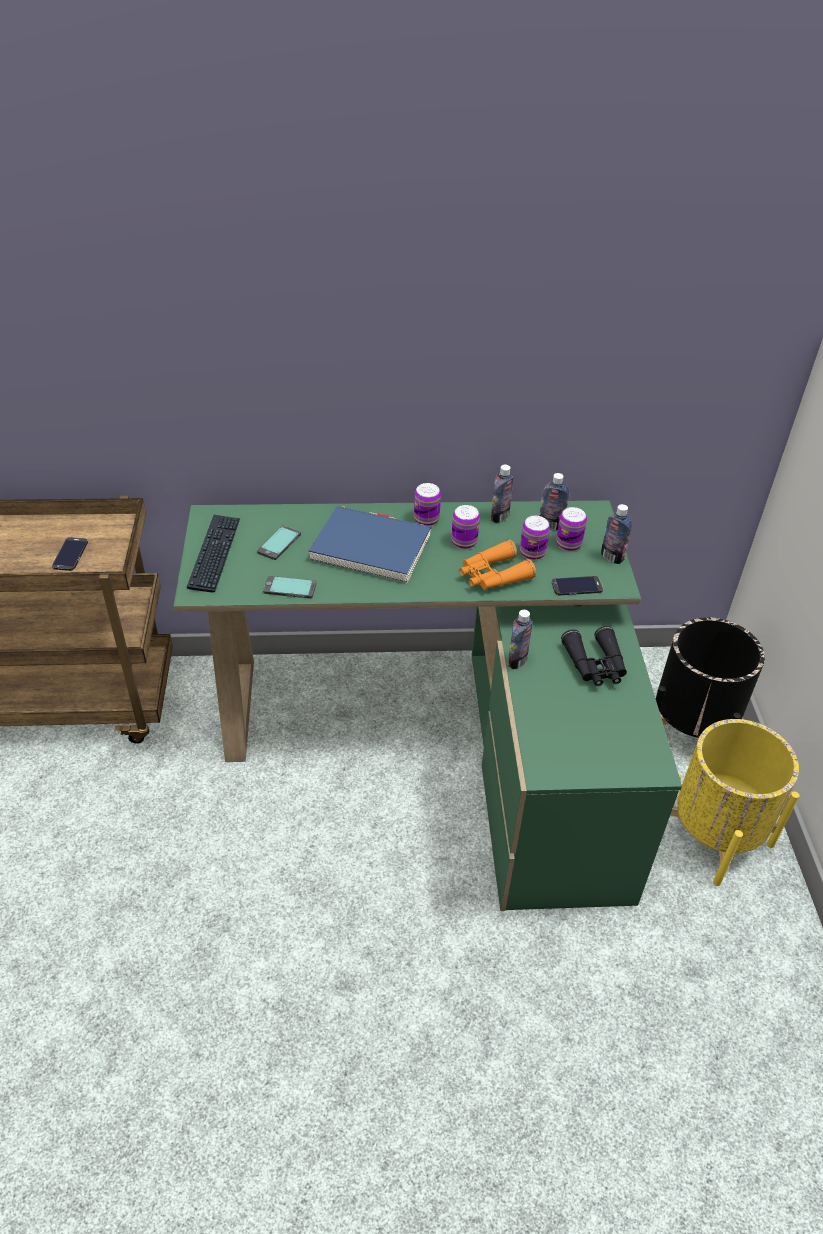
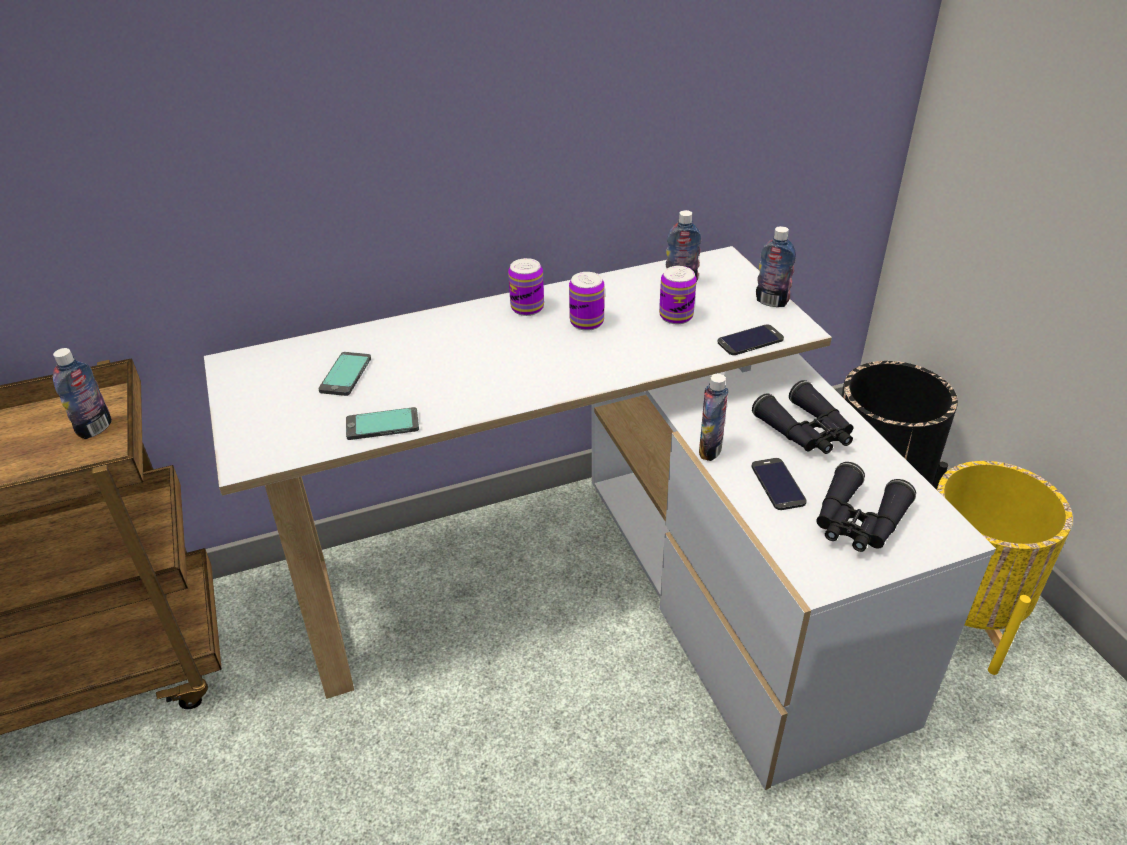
camera: 15 degrees left, 5 degrees down
phone [52,537,88,571] -> phone moved to [752,458,807,510]
green desk [173,501,682,911] -> white desk [204,246,996,790]
keyboard [187,515,240,593] -> none
blue book [309,506,431,583] -> none
orange binoculars [459,540,536,590] -> none
bottle [491,465,514,523] -> bottle moved to [53,348,112,439]
can [556,507,587,551] -> none
none -> black binoculars [816,462,916,552]

